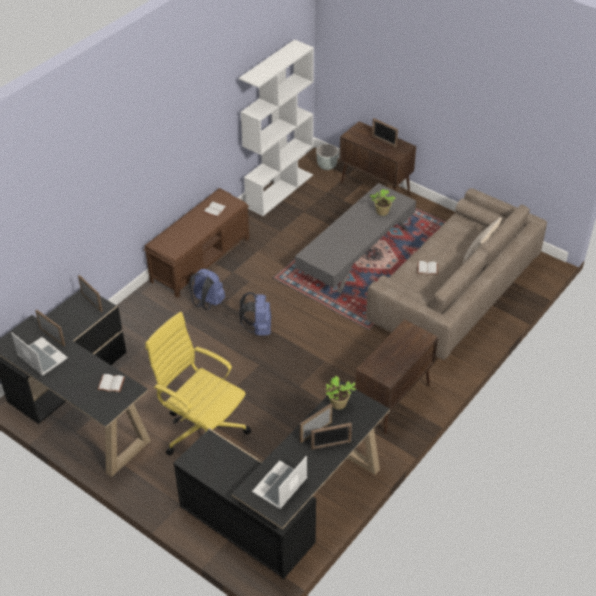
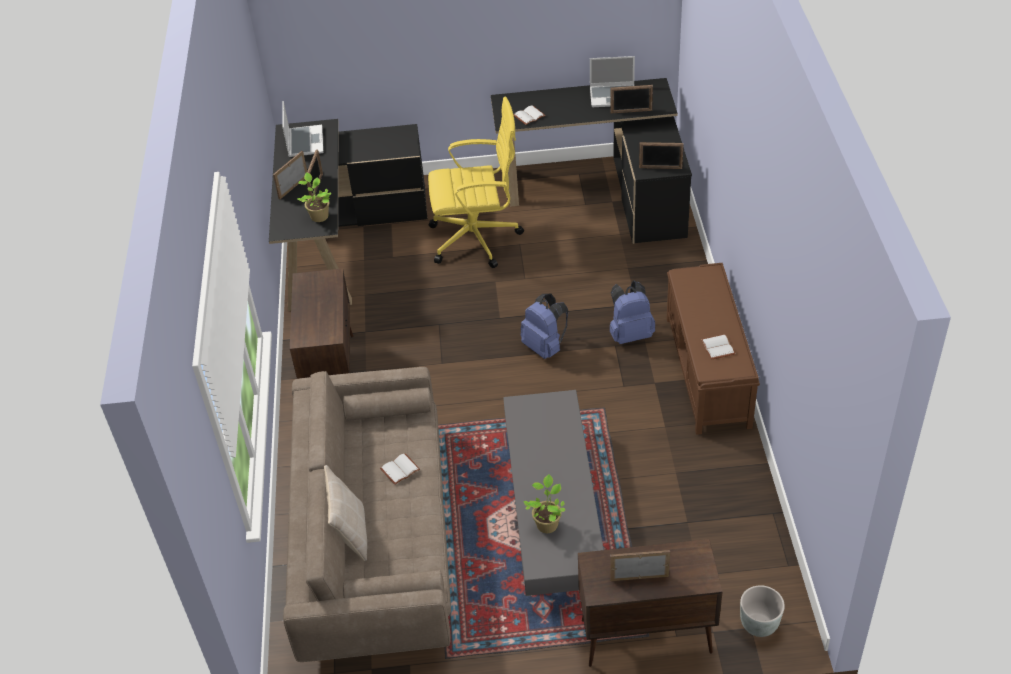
camera: 140 degrees right, 0 degrees up
white bookcase [239,39,314,216] -> none

